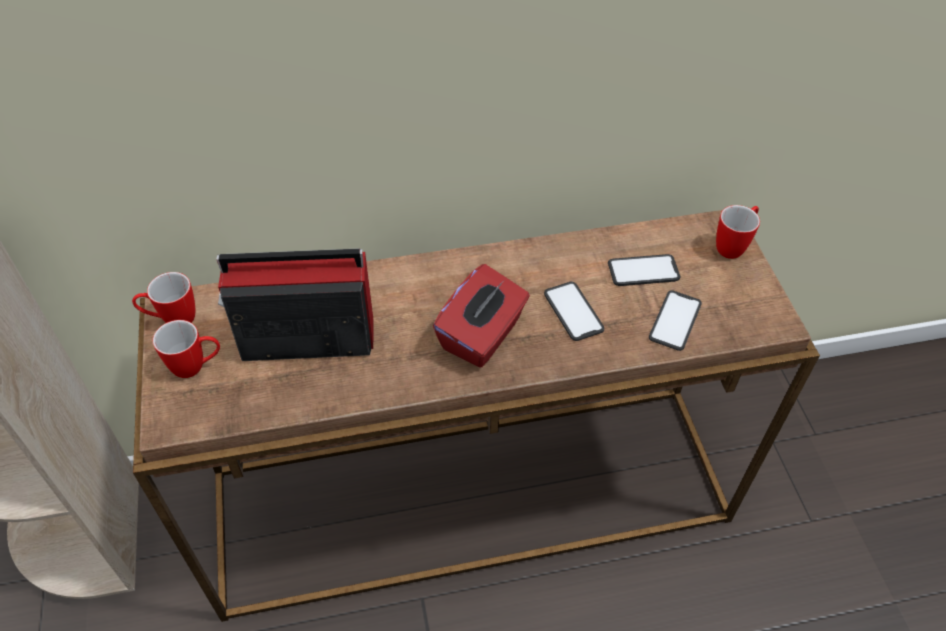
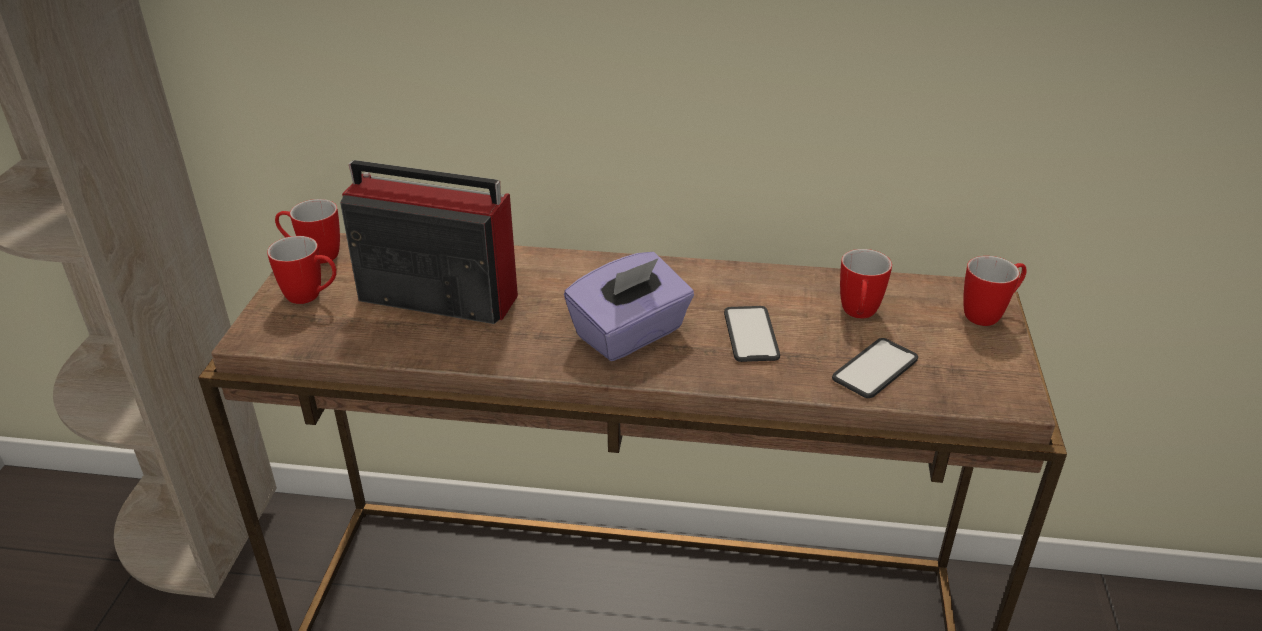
camera: 20 degrees right, 15 degrees down
red tissue box [433,264,530,367] -> purple tissue box [564,252,694,361]
phone [608,254,681,286] -> mug [840,249,892,319]

